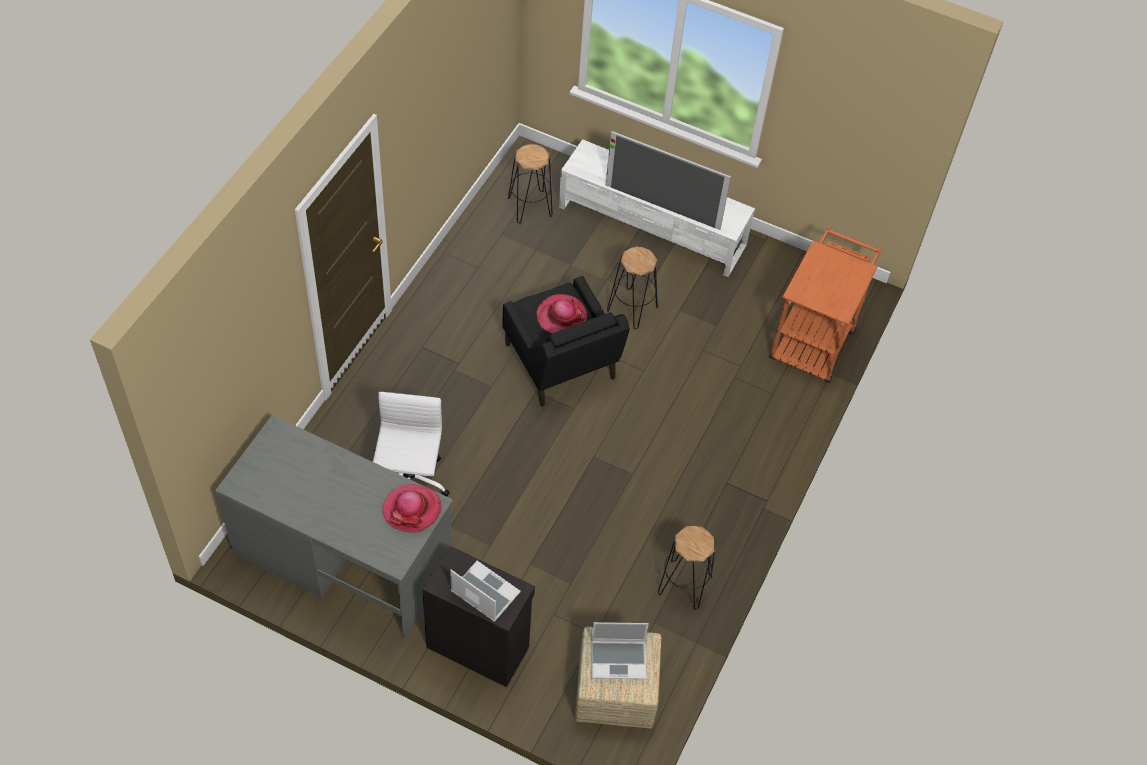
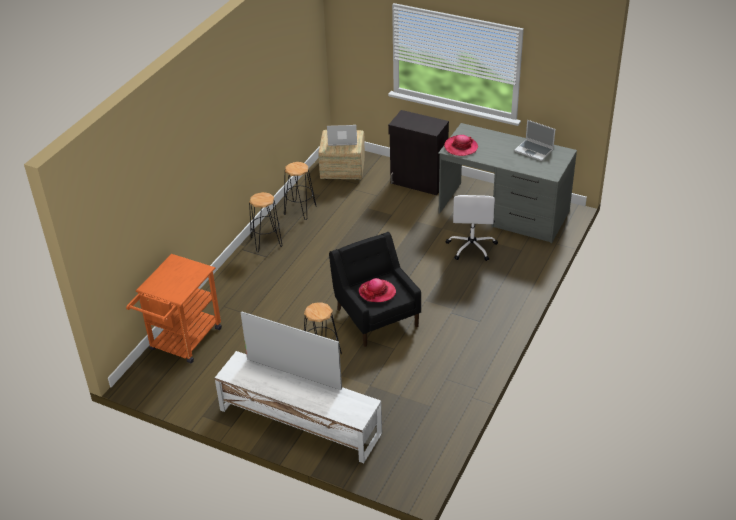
camera: 175 degrees left, 15 degrees down
laptop [450,561,521,622] -> laptop moved to [514,120,555,161]
black stool [508,144,553,223] -> black stool moved to [249,192,282,252]

